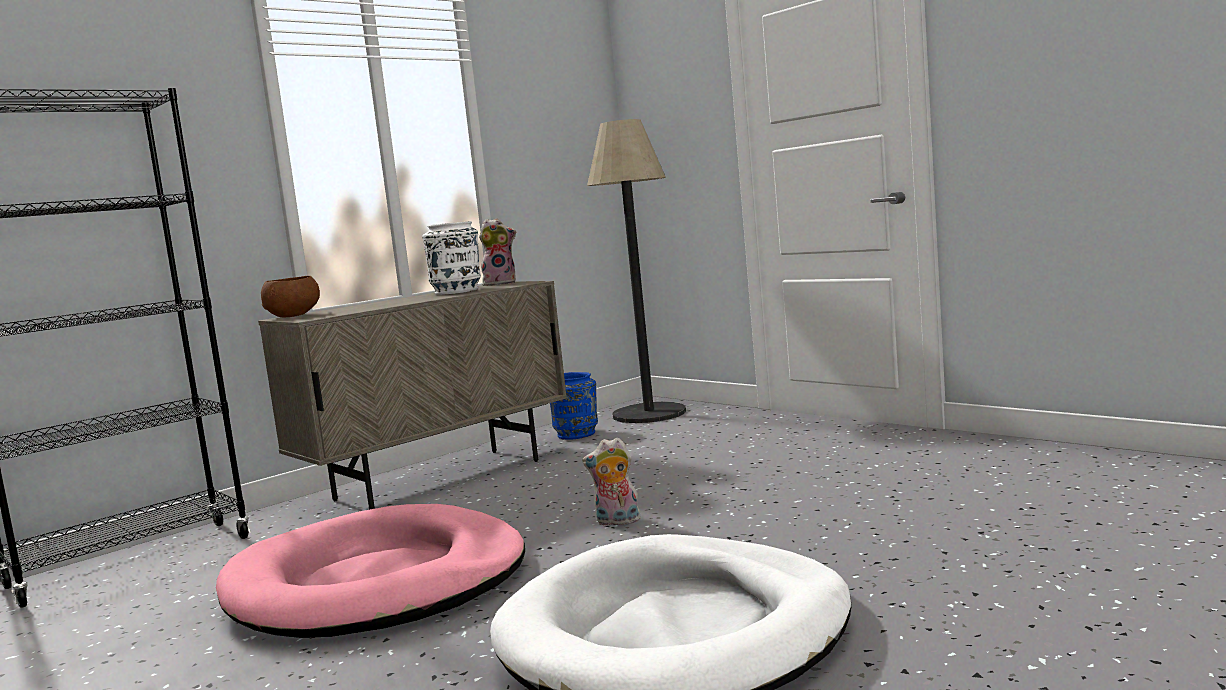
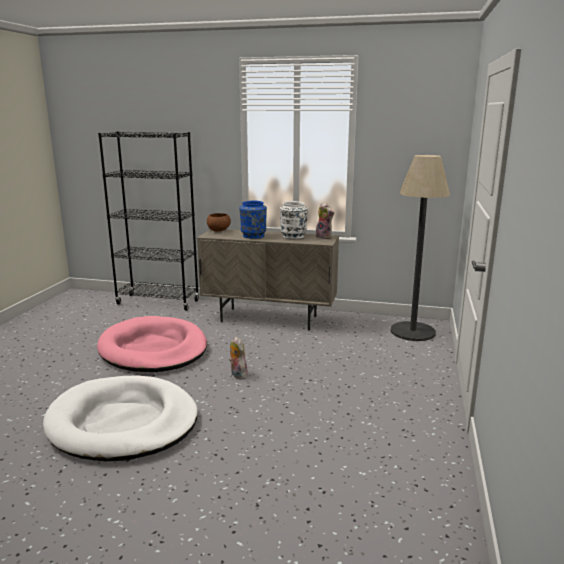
camera: 55 degrees right, 10 degrees up
blue vase [550,372,598,439] -> blue vase moved to [239,200,267,239]

